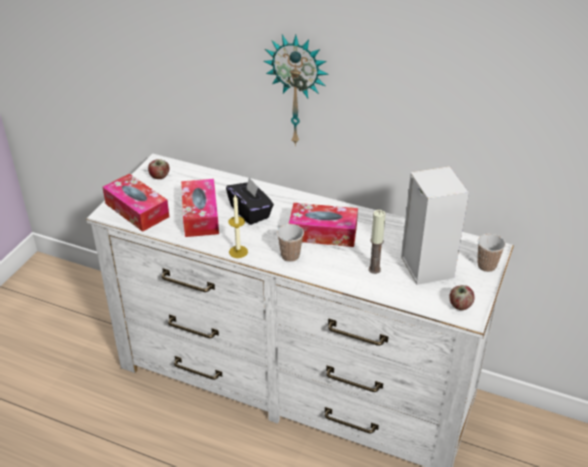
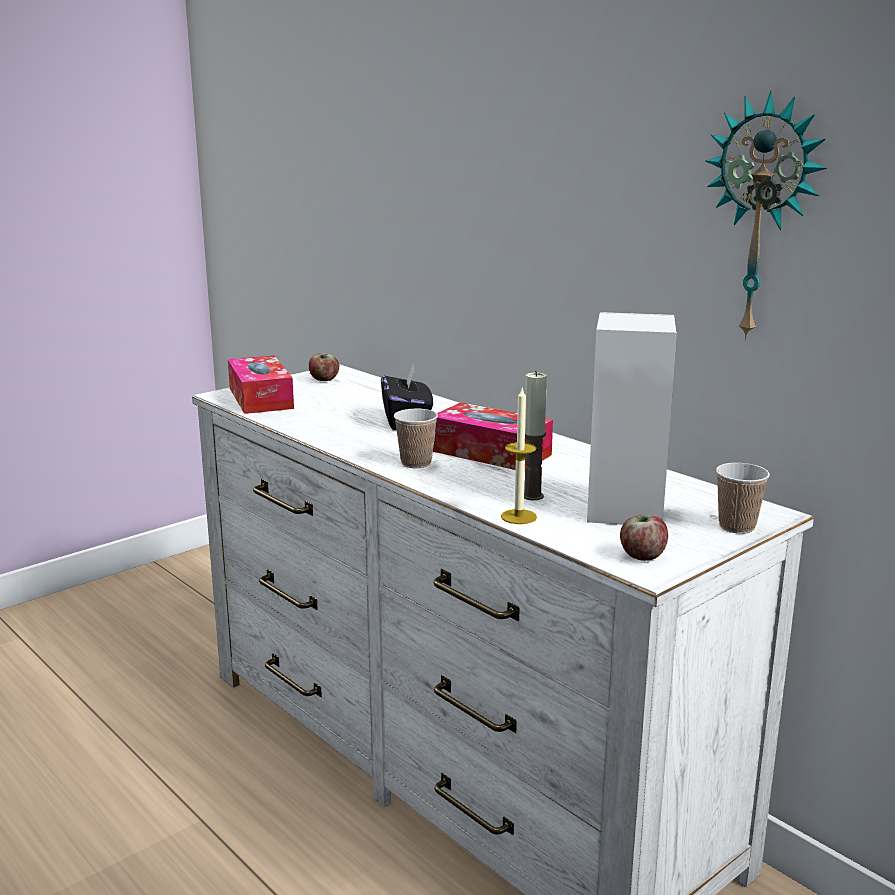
camera: 25 degrees right, 20 degrees down
tissue box [181,179,219,237] -> none
candle [228,195,248,258] -> candle moved to [501,386,537,524]
wall clock [263,34,329,146] -> wall clock moved to [705,91,827,341]

